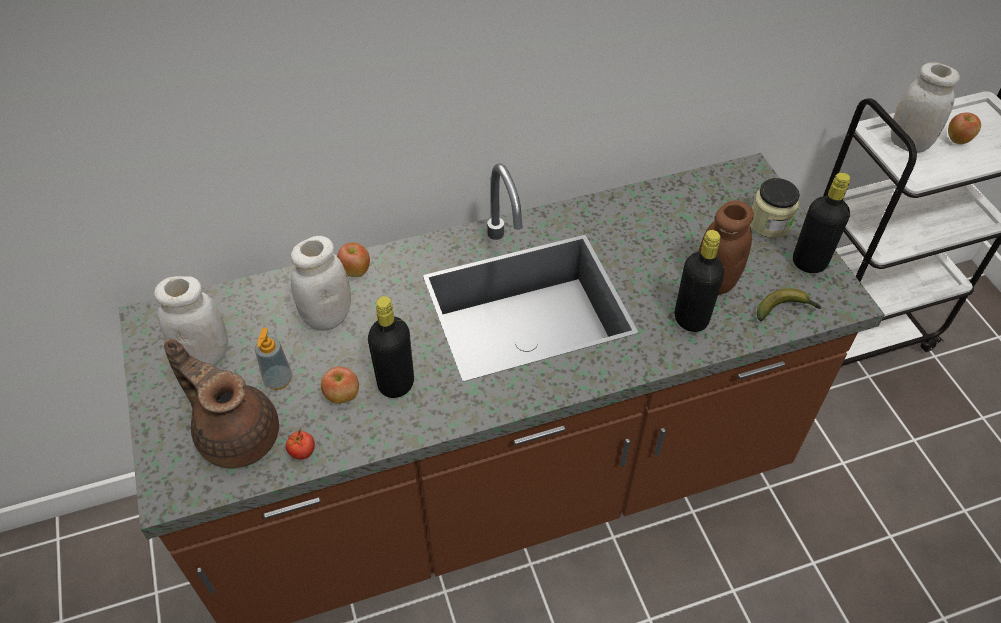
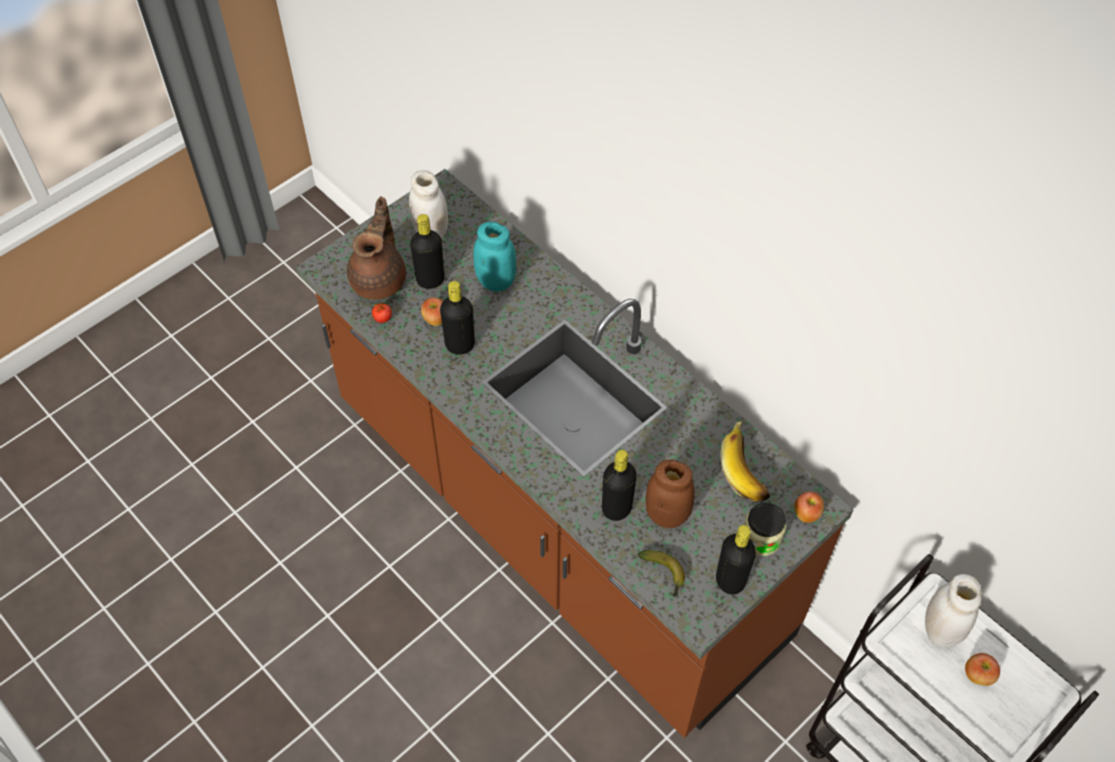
camera: 65 degrees right, 5 degrees up
soap dispenser [255,327,292,390] -> black bottle [410,214,445,289]
white jar [291,236,351,331] -> turquoise jar [473,222,516,292]
apple [337,243,370,277] -> apple moved to [794,492,824,523]
none -> banana [720,422,770,501]

